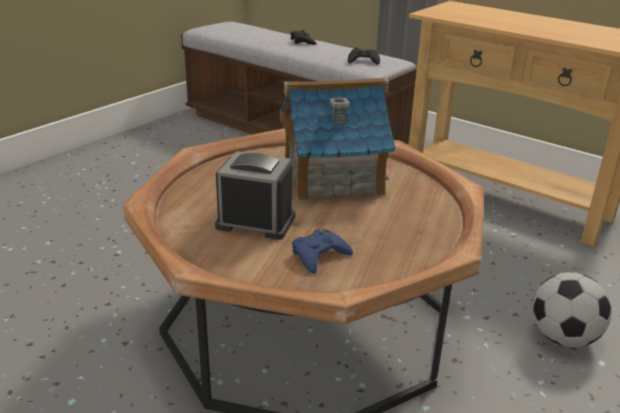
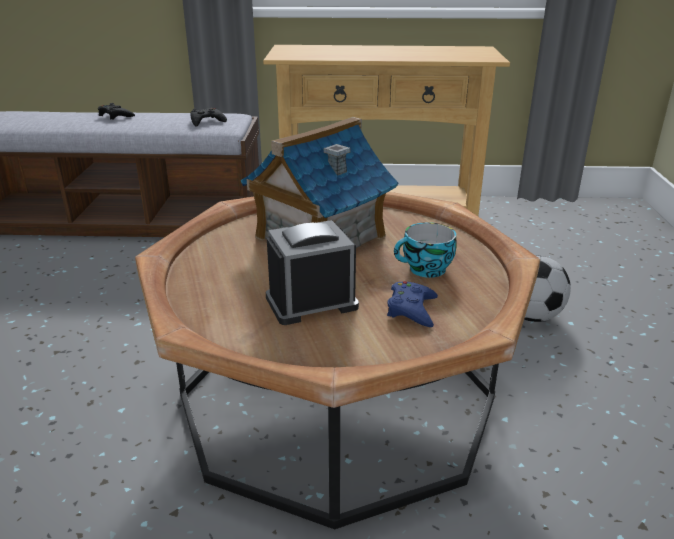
camera: 35 degrees left, 0 degrees up
none -> cup [394,222,456,278]

